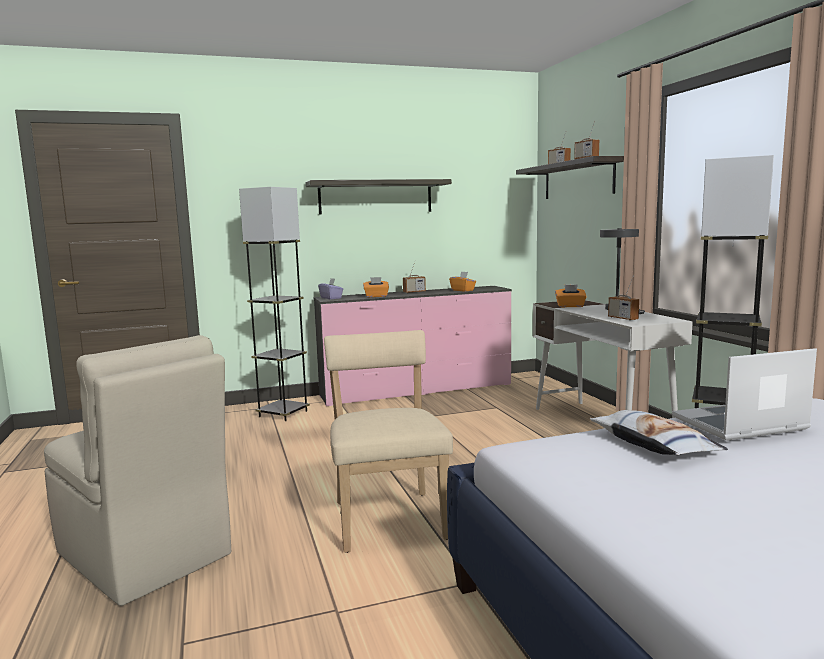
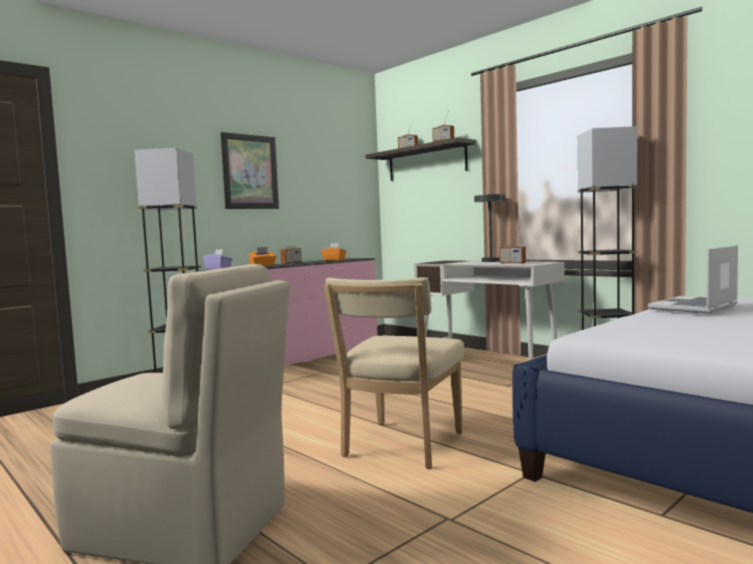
camera: 25 degrees left, 5 degrees down
shelf [305,179,452,214] -> picture [221,132,279,209]
beige chair [324,330,453,553] -> beige chair turned 120 degrees counterclockwise [324,277,464,469]
orange tissue box [555,284,587,307] -> none
pillow [590,410,728,455] -> none

